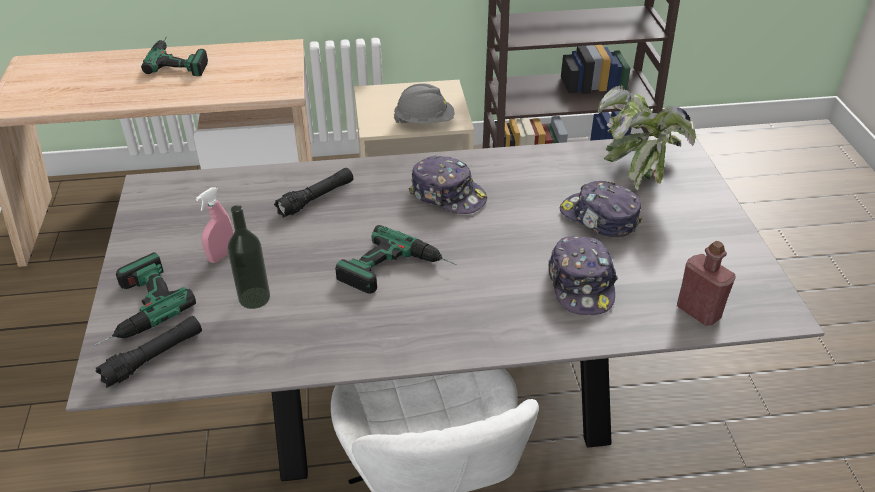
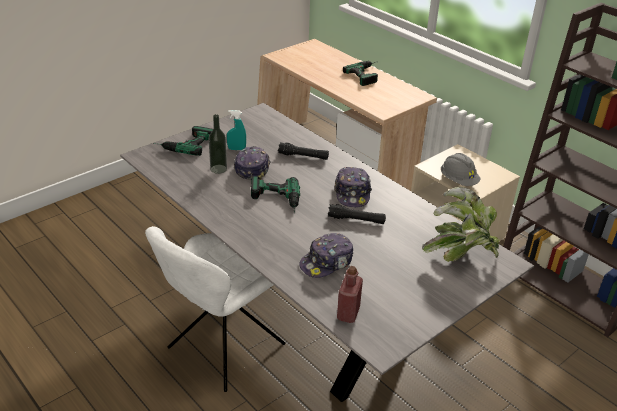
camera: 55 degrees right, 5 degrees down
black flashlight [96,316,202,388] -> black flashlight moved to [328,204,386,224]
pink spray bottle [196,187,233,263] -> turquoise spray bottle [227,110,246,150]
cap [560,181,642,237] -> cap moved to [234,146,270,180]

